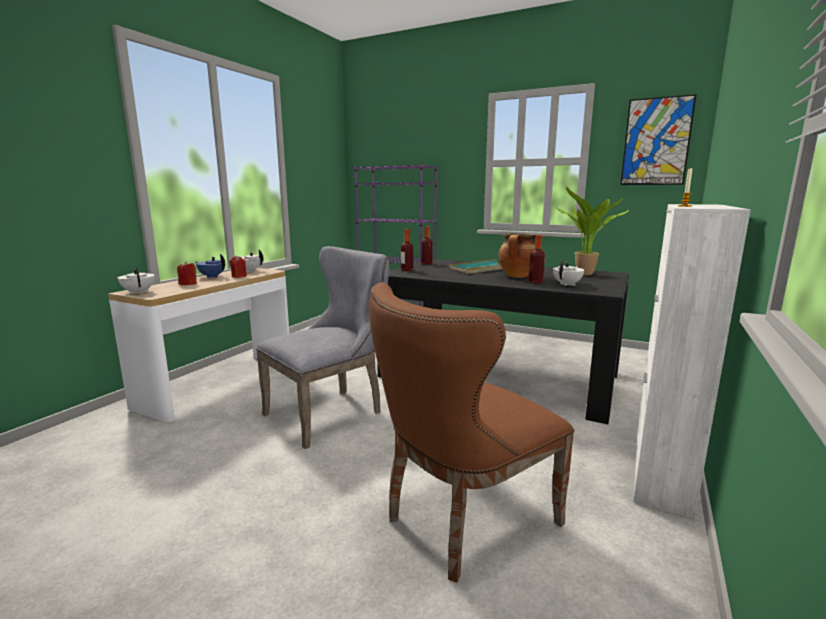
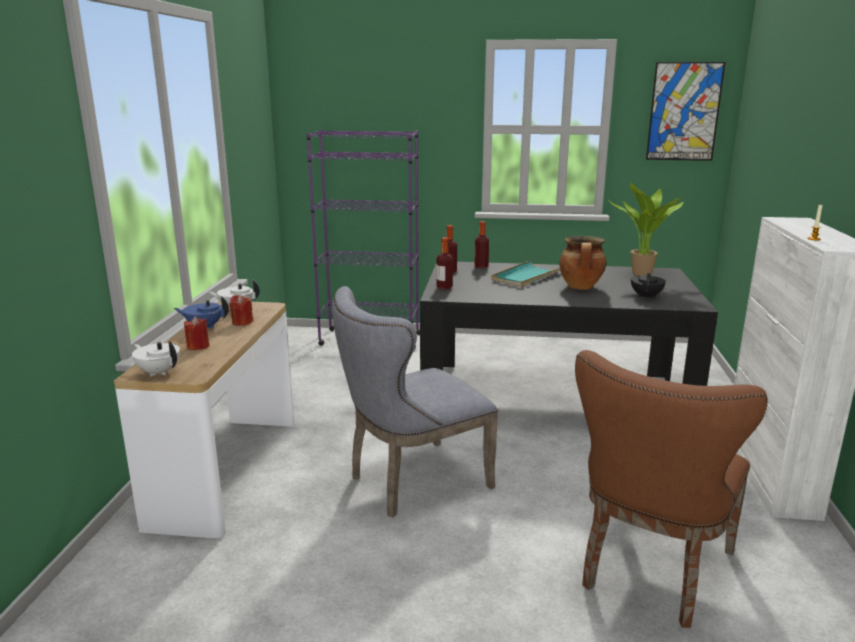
camera: 20 degrees left, 5 degrees up
grey chair [256,246,389,449] -> grey chair turned 150 degrees counterclockwise [332,286,498,518]
bottle [529,235,545,283] -> bottle moved to [474,221,489,268]
white teapot [553,260,585,286] -> black teapot [631,273,666,298]

